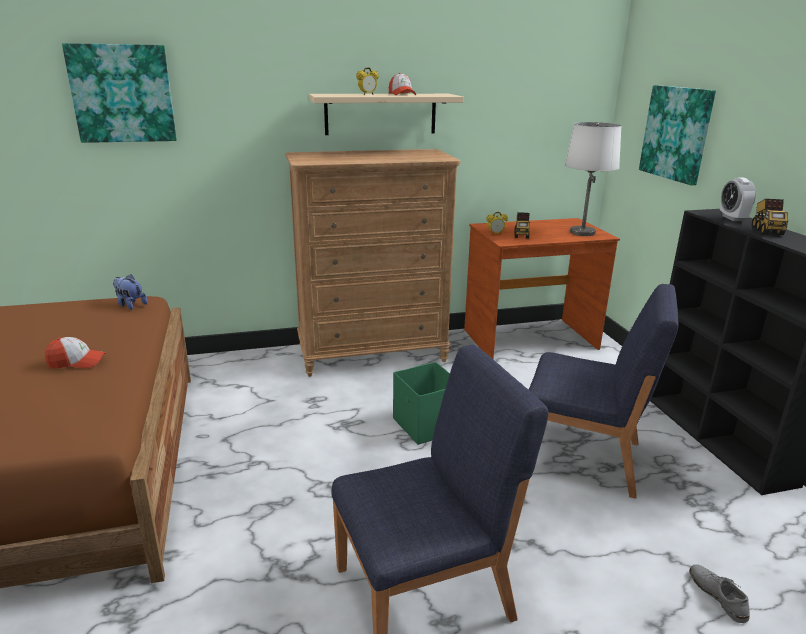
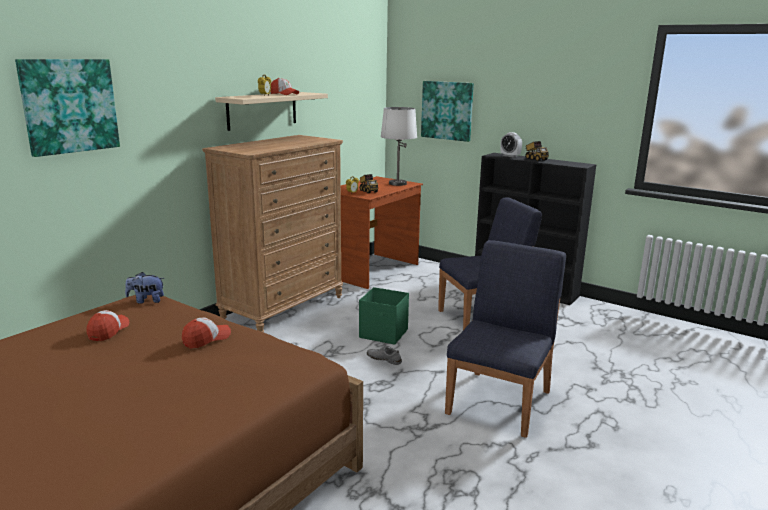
camera: 40 degrees left, 5 degrees down
grey shoe [689,564,750,623] -> grey shoe moved to [367,346,402,365]
none -> cap [87,310,129,341]

